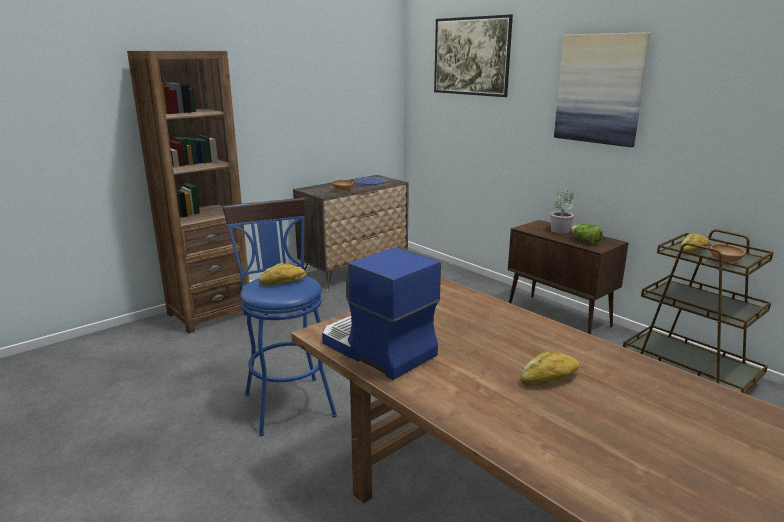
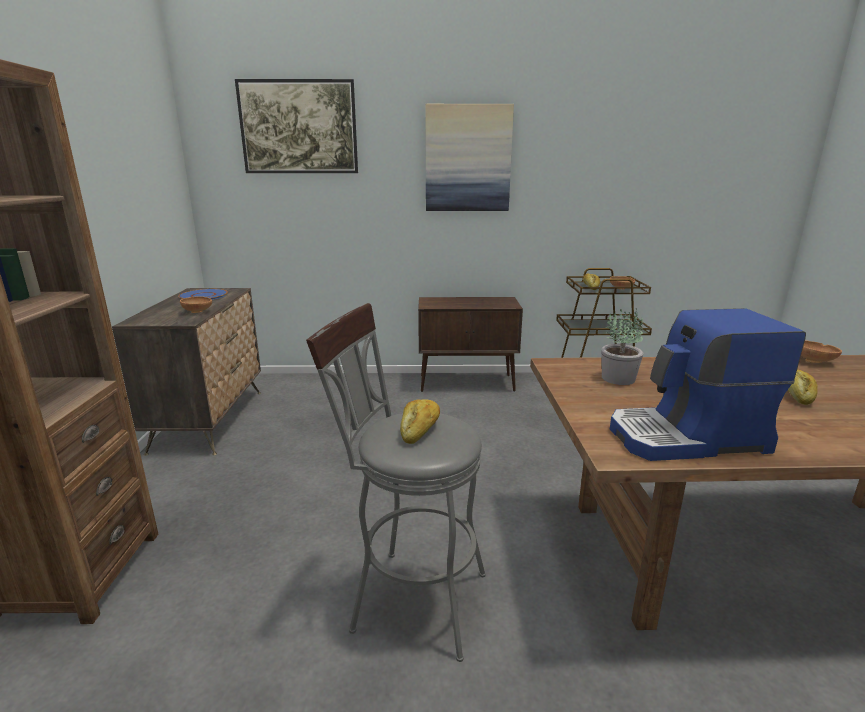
camera: 50 degrees left, 0 degrees up
blue stool [222,198,337,436] -> grey stool [306,303,486,662]
potted plant [550,191,574,234] -> potted plant moved to [601,308,644,385]
lettuce [571,224,603,245] -> none
none -> brown bowl [801,341,842,363]

